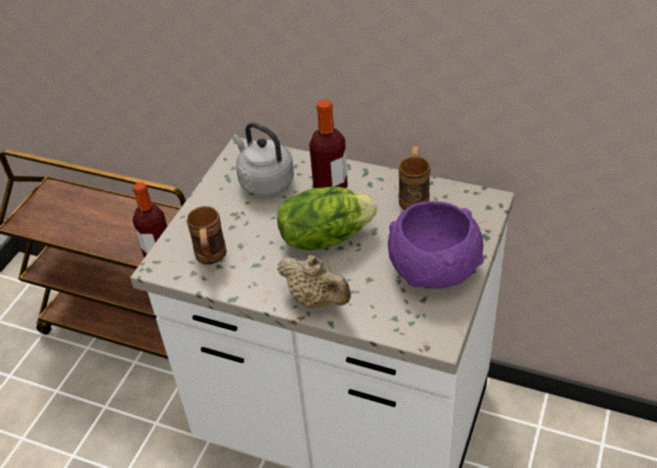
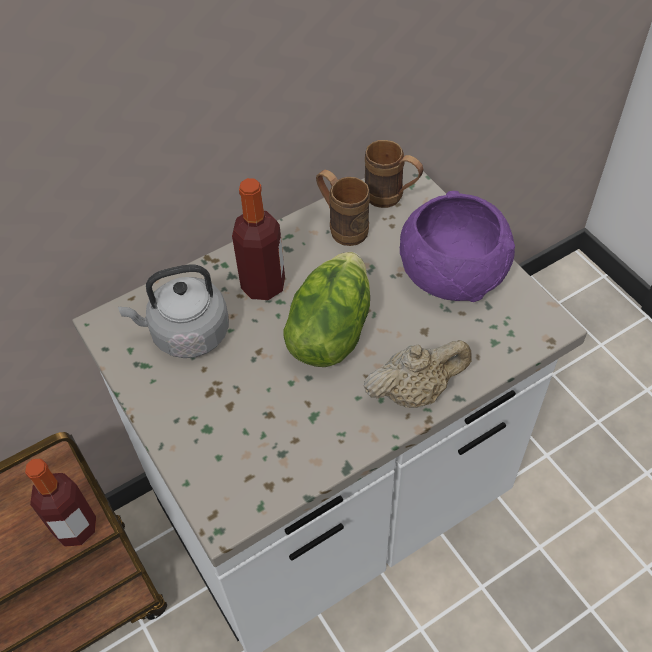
camera: 55 degrees left, 10 degrees up
brown mug [187,206,226,264] -> brown mug moved to [365,140,423,208]

